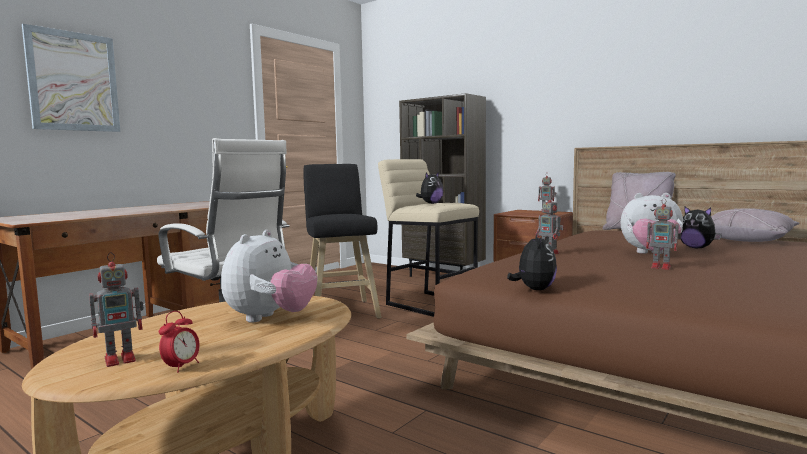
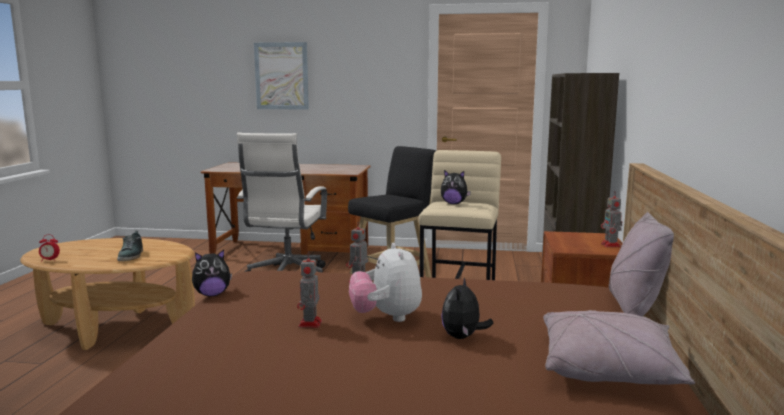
camera: 60 degrees right, 5 degrees up
toy robot [89,252,144,367] -> none
plush toy [221,230,317,323] -> shoe [117,231,143,261]

